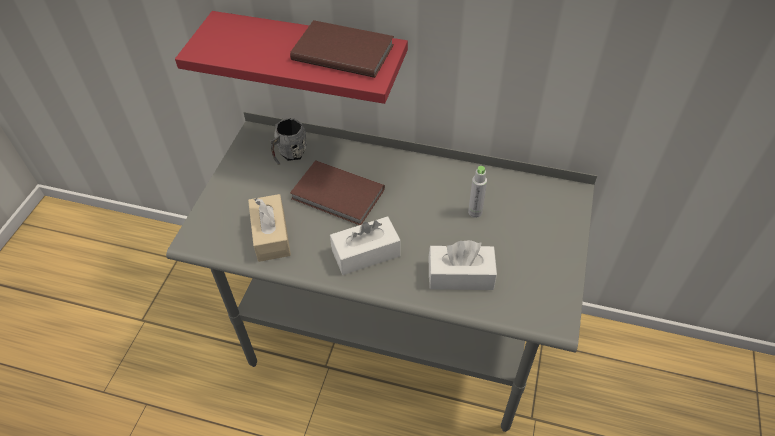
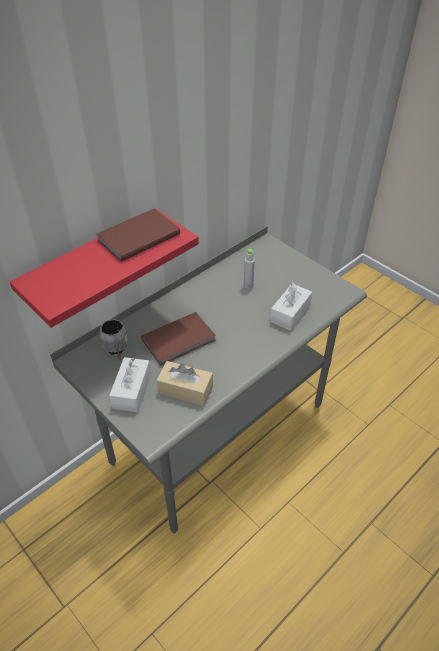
camera: 60 degrees left, 5 degrees down
white tissue box [330,216,400,275] -> white tissue box moved to [109,357,151,412]

